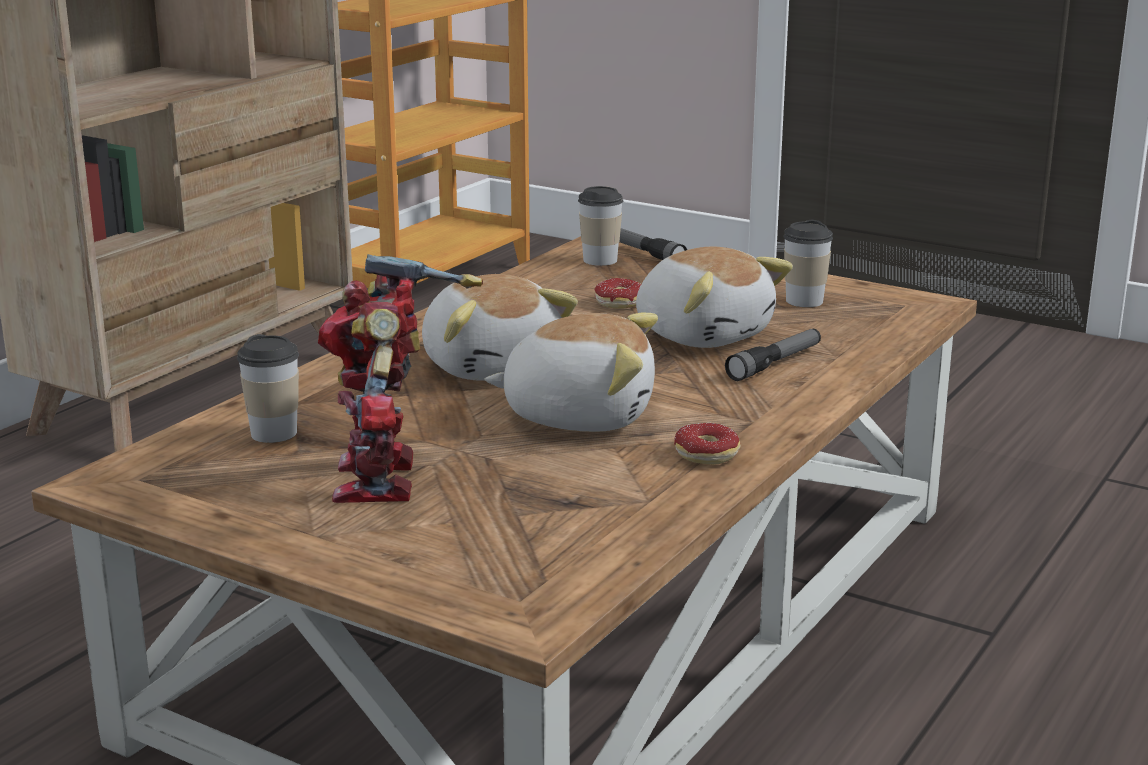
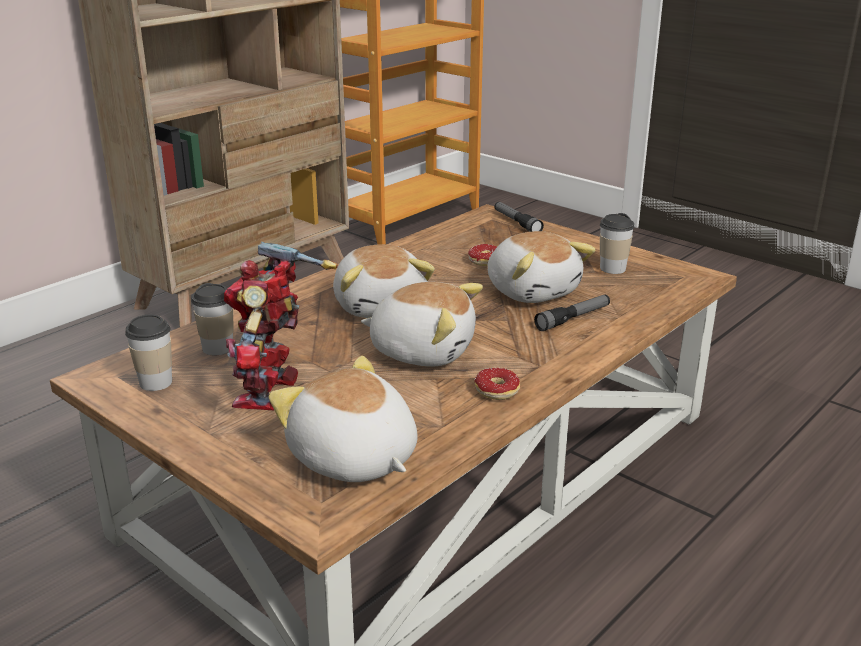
camera: 10 degrees right, 5 degrees up
cup [578,186,623,266] -> cup moved to [125,315,172,391]
none -> plush toy [269,356,417,482]

